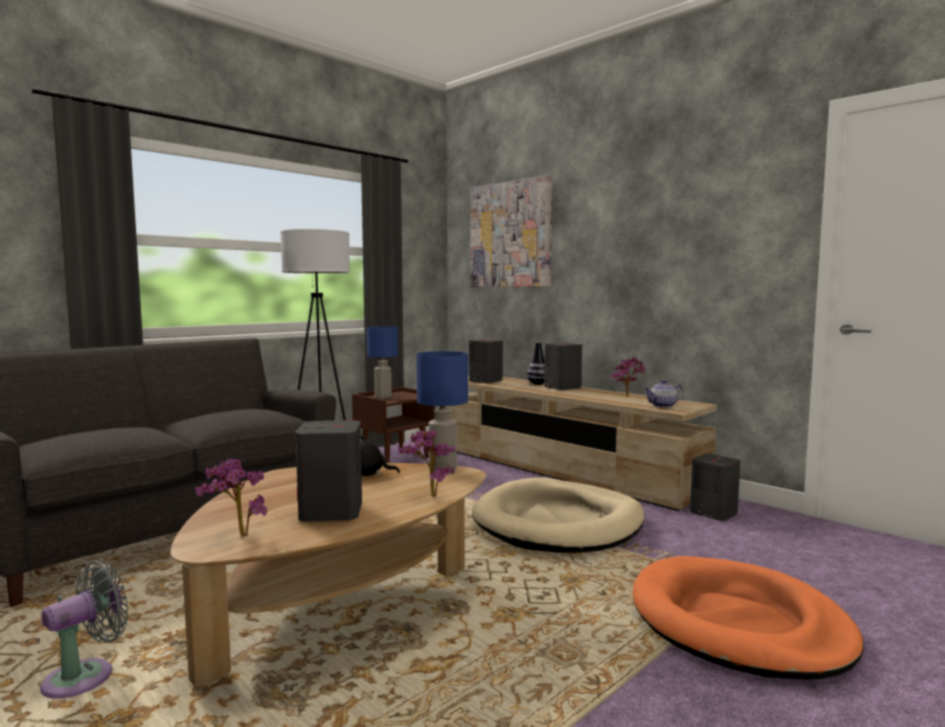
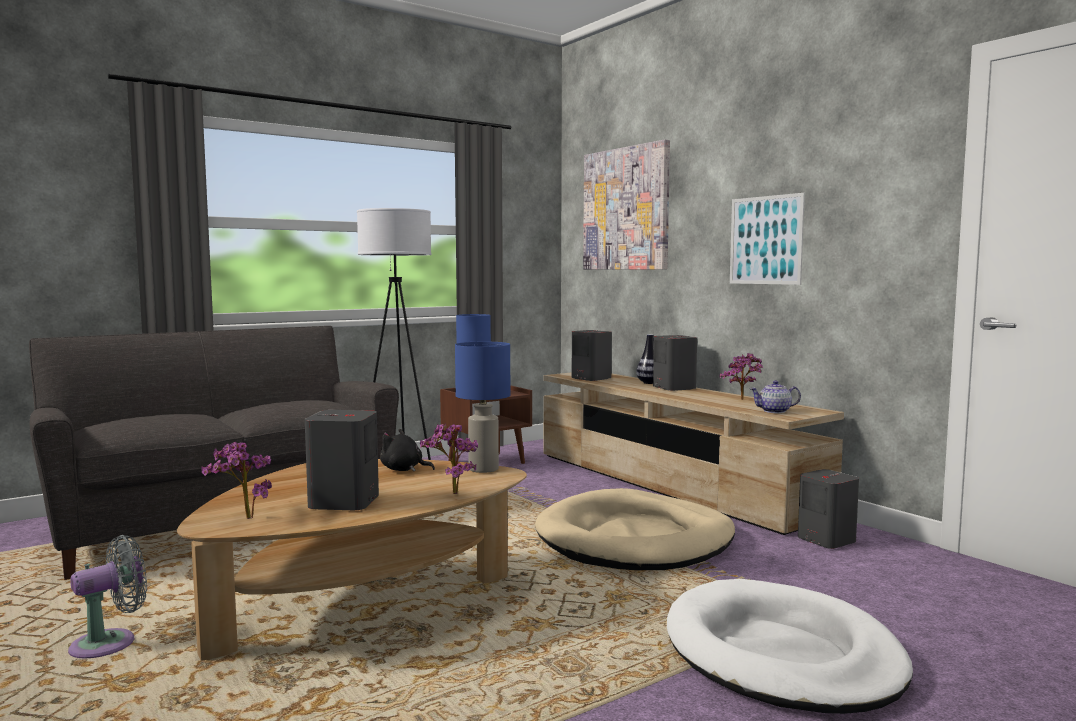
camera: 10 degrees right, 0 degrees up
orange dog bed [633,556,864,680] -> white dog bed [667,579,913,714]
none -> picture [730,193,805,285]

